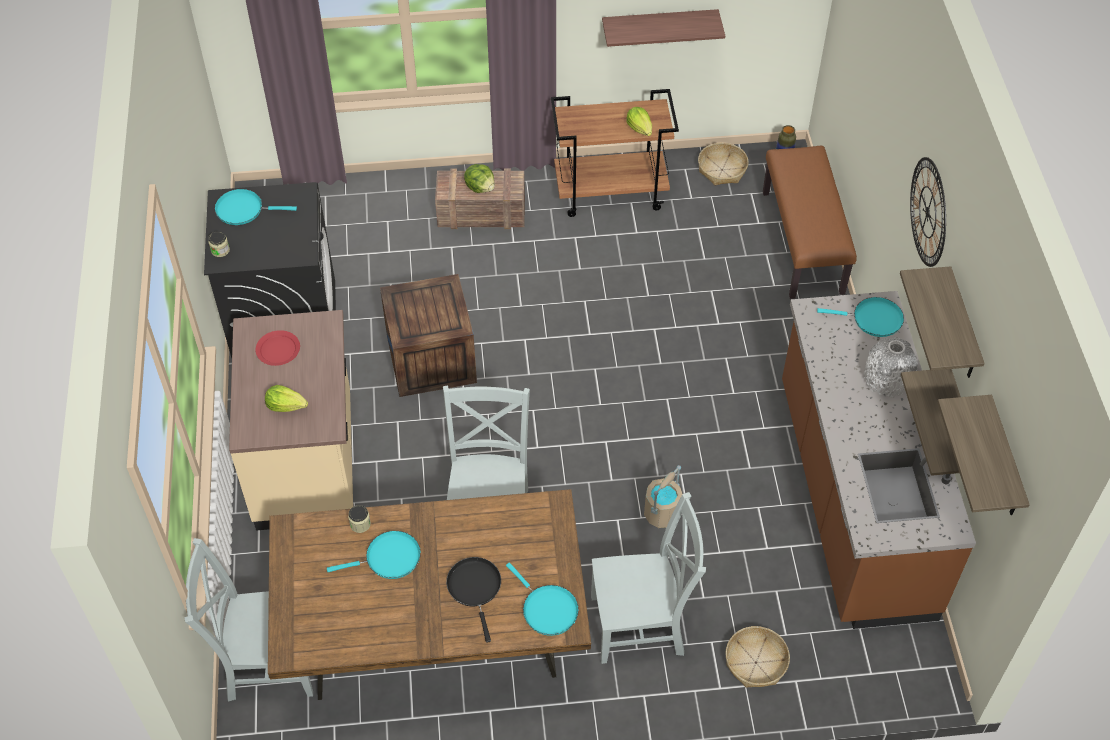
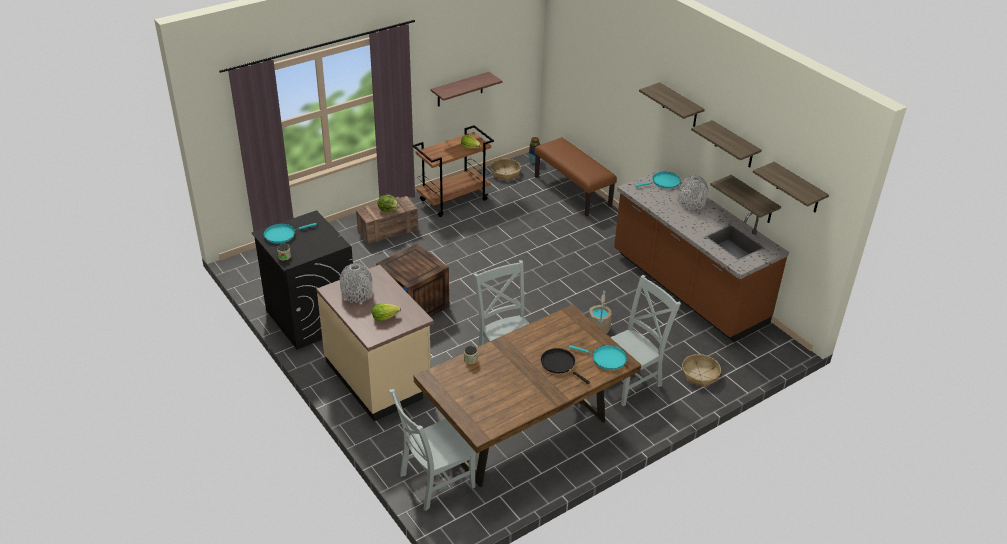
camera: 30 degrees left, 15 degrees down
red plate [255,330,300,366] -> grey vase [339,263,373,303]
turquoise frying pan [327,531,421,579] -> none
wall clock [910,157,946,267] -> shelf [639,82,705,127]

